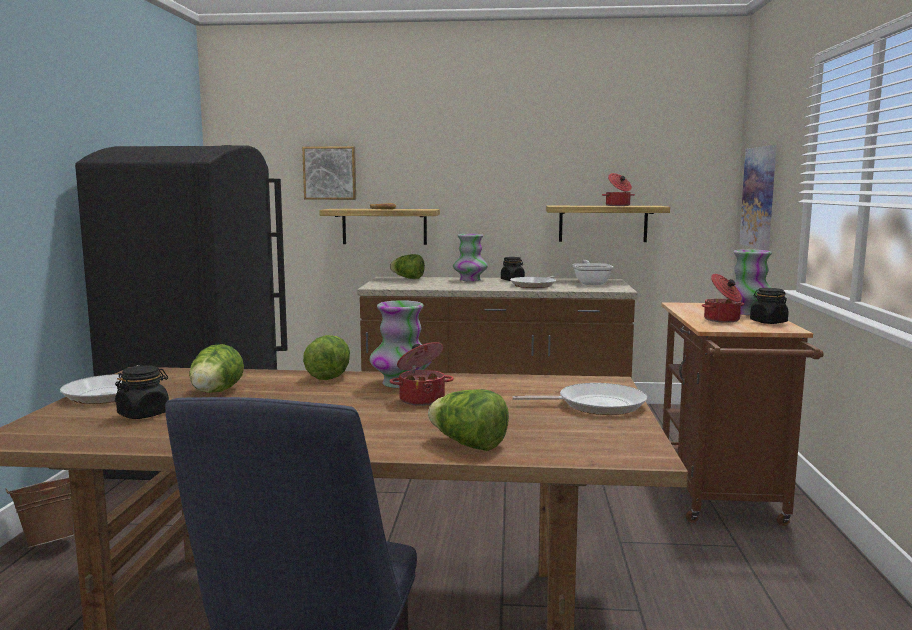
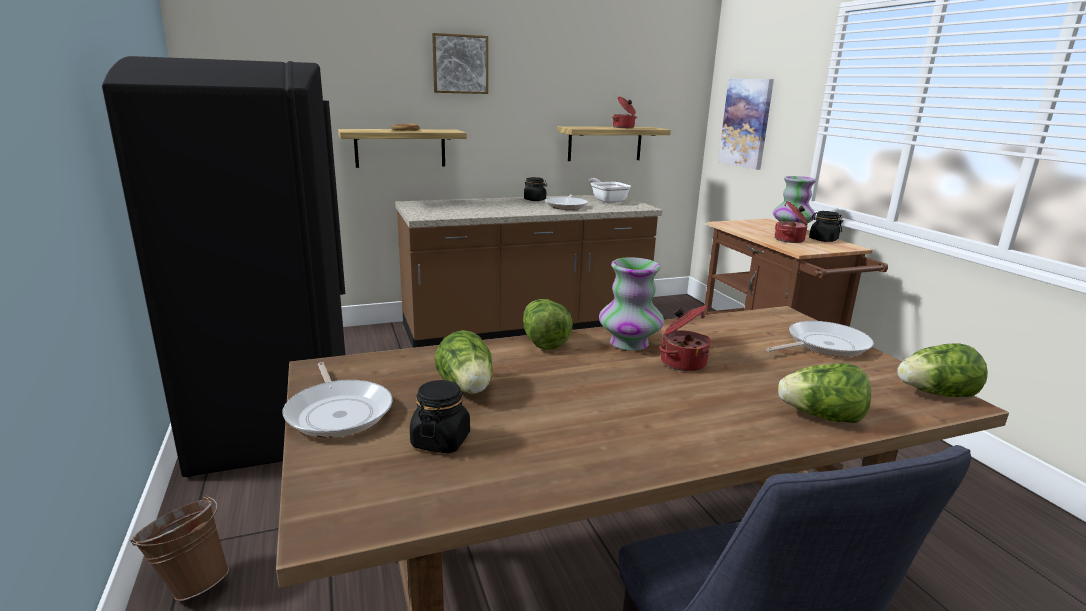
camera: 25 degrees left, 10 degrees up
picture [302,146,356,200] -> picture moved to [432,33,488,94]
lettuce [390,254,425,279] -> lettuce moved to [897,343,988,397]
vase [453,234,488,281] -> none

